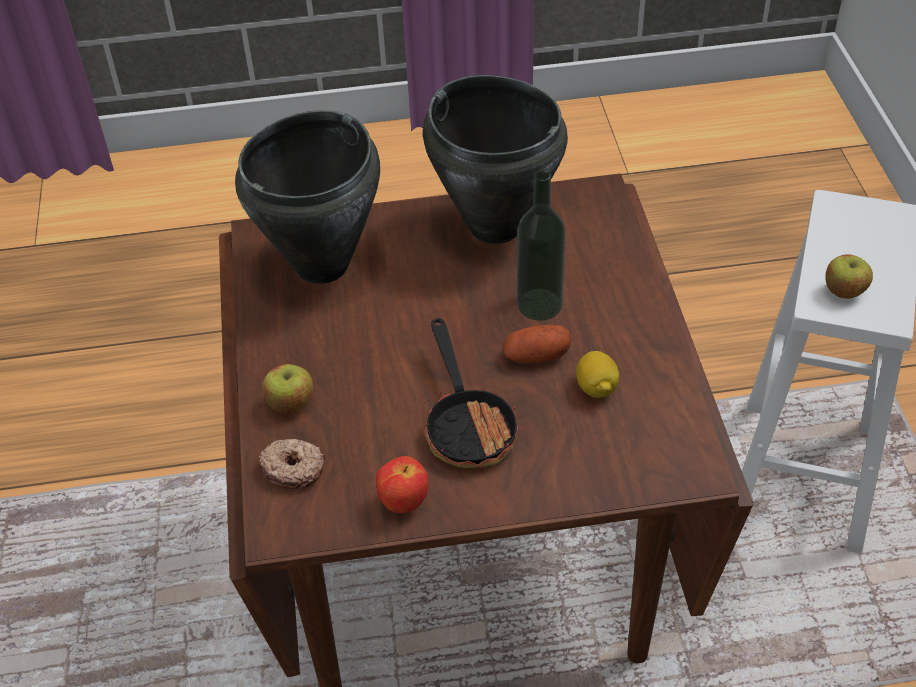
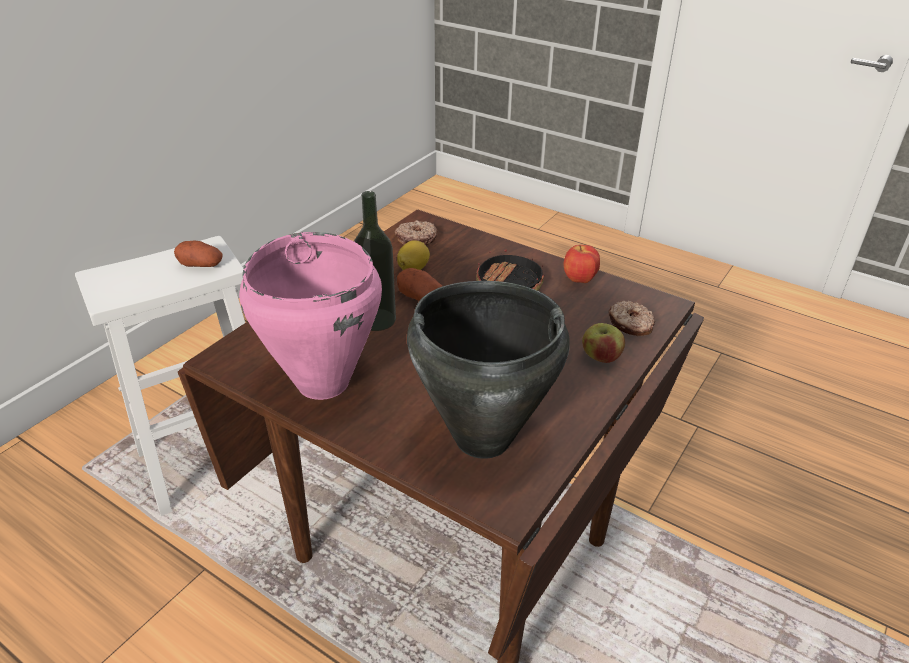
camera: 140 degrees left, 10 degrees down
black cooking pot [423,75,568,244] -> pink cooking pot [239,232,382,400]
apple [825,254,873,299] -> potato [174,241,223,267]
none -> donut [395,220,437,245]

